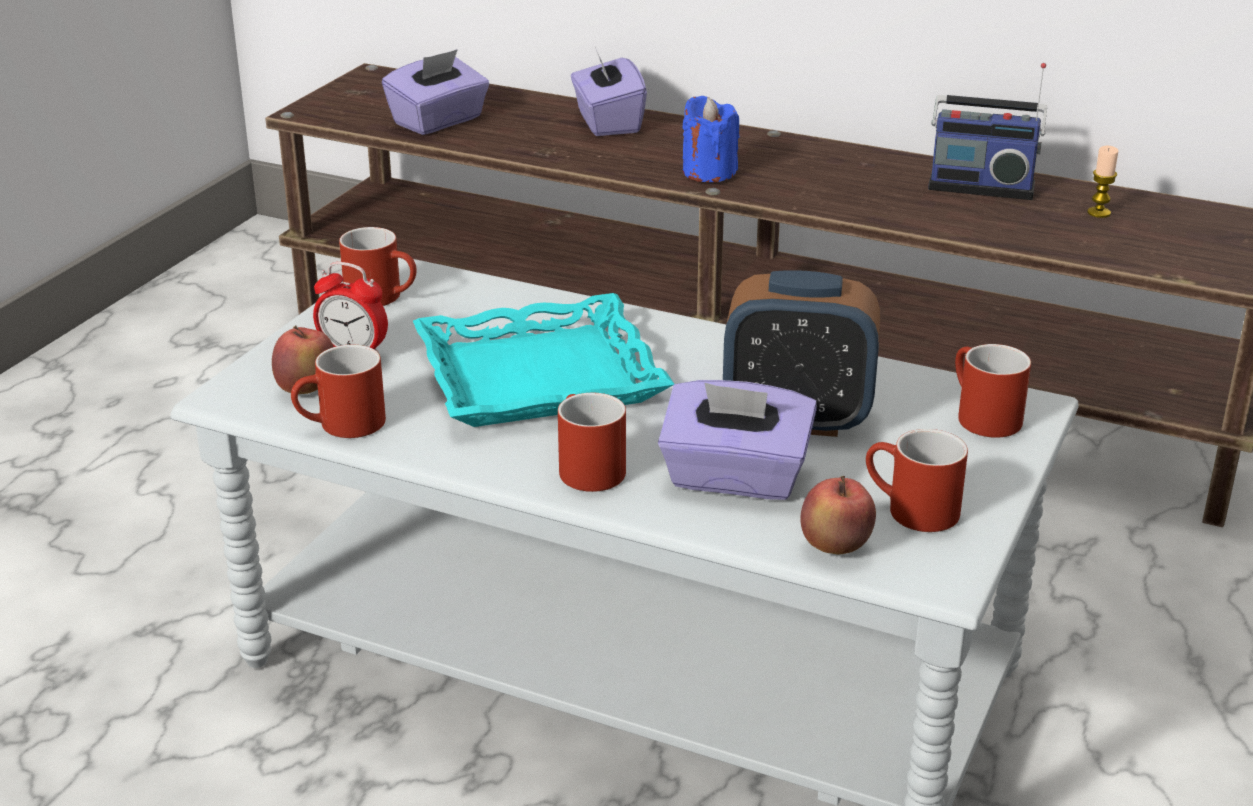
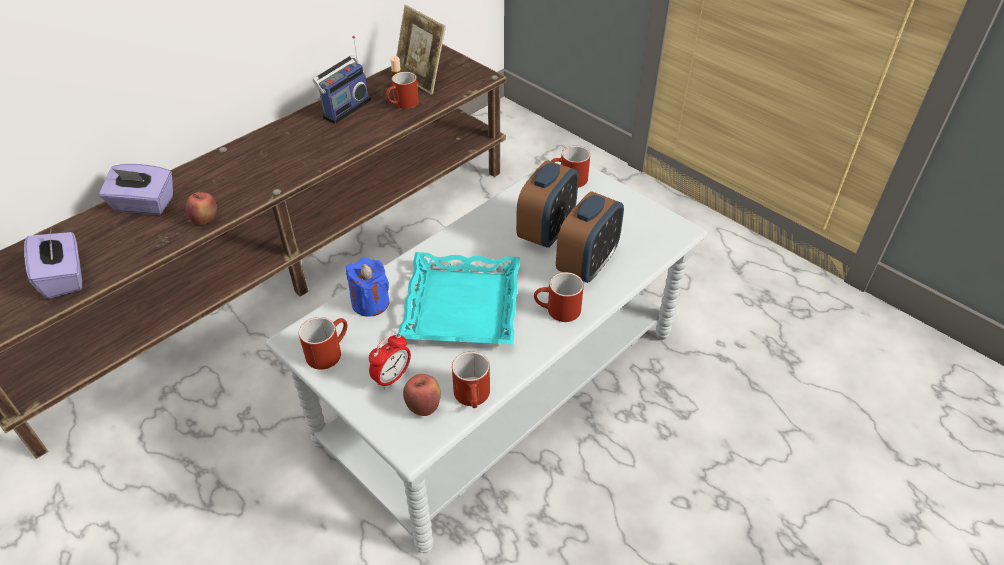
camera: 70 degrees left, 15 degrees up
purple tissue box [658,380,817,500] -> alarm clock [556,192,624,283]
blue candle [683,96,739,182] -> blue candle moved to [346,258,389,317]
apple [800,476,876,554] -> apple moved to [186,192,217,224]
red mug [866,429,968,532] -> red mug moved to [386,72,419,109]
none -> picture frame [396,5,446,95]

